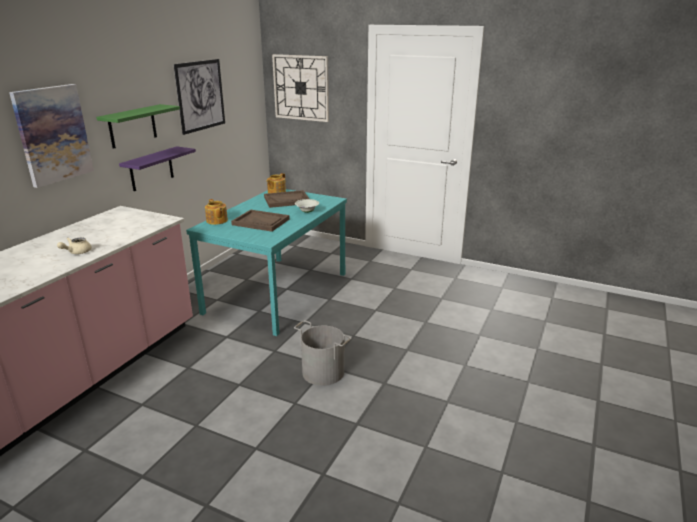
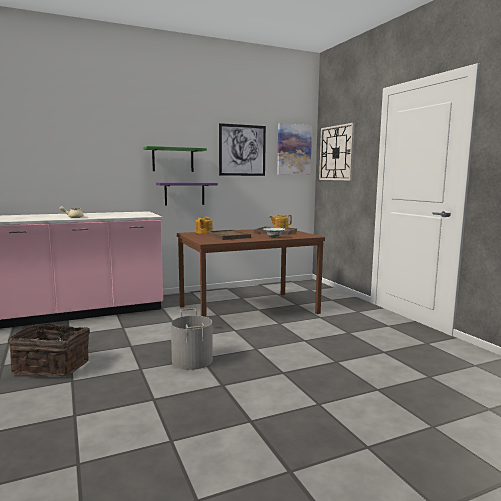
camera: 40 degrees right, 15 degrees down
picture [9,84,94,188] -> picture moved to [277,123,312,175]
turquoise dining table [186,189,347,336] -> brown dining table [177,229,325,317]
none -> basket [8,324,90,376]

